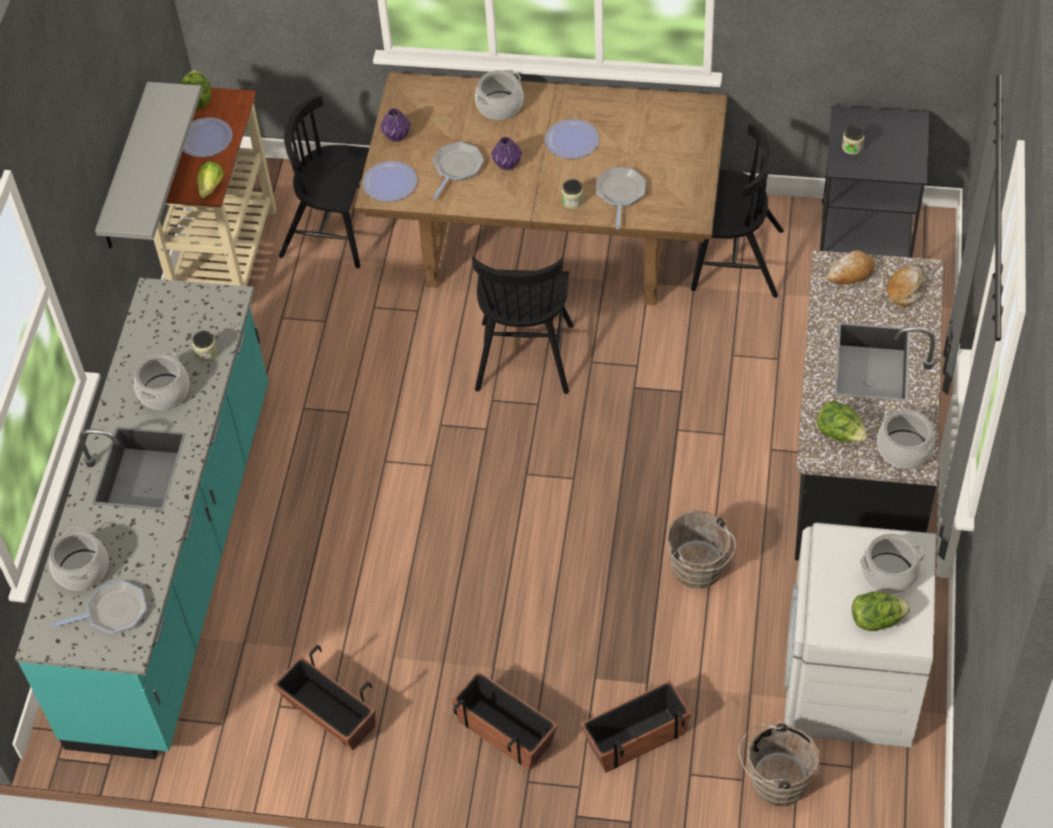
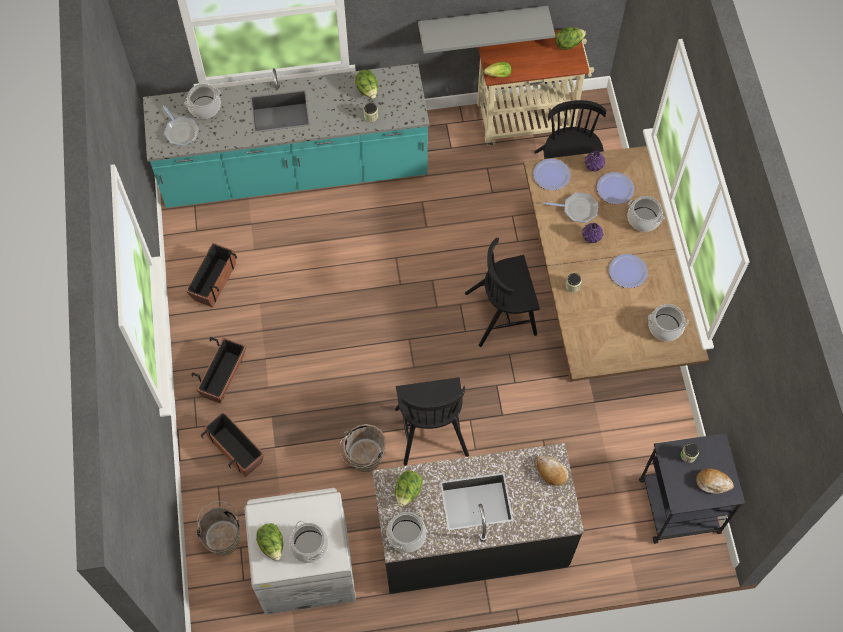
camera: 70 degrees right, 10 degrees up
cooking pot [134,352,189,410] -> cooking pot moved to [648,304,689,341]
plate [183,117,233,157] -> plate moved to [597,172,634,204]
frying pan [596,168,646,229] -> none
black chair [691,124,784,298] -> black chair moved to [395,377,469,466]
bread [886,265,925,307] -> bread moved to [696,468,734,494]
none -> lettuce [355,69,378,99]

